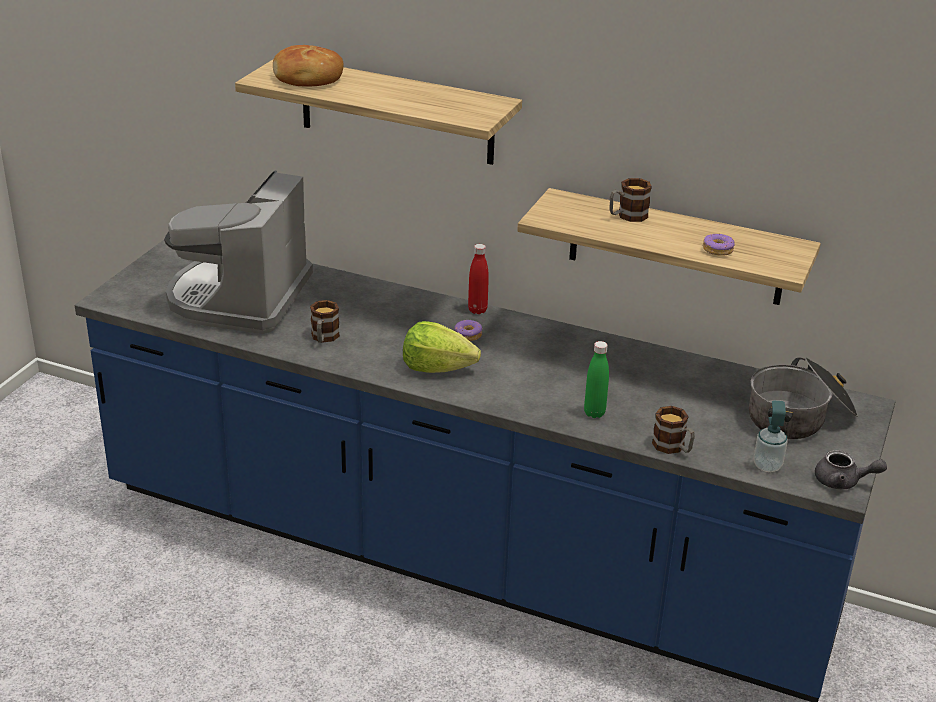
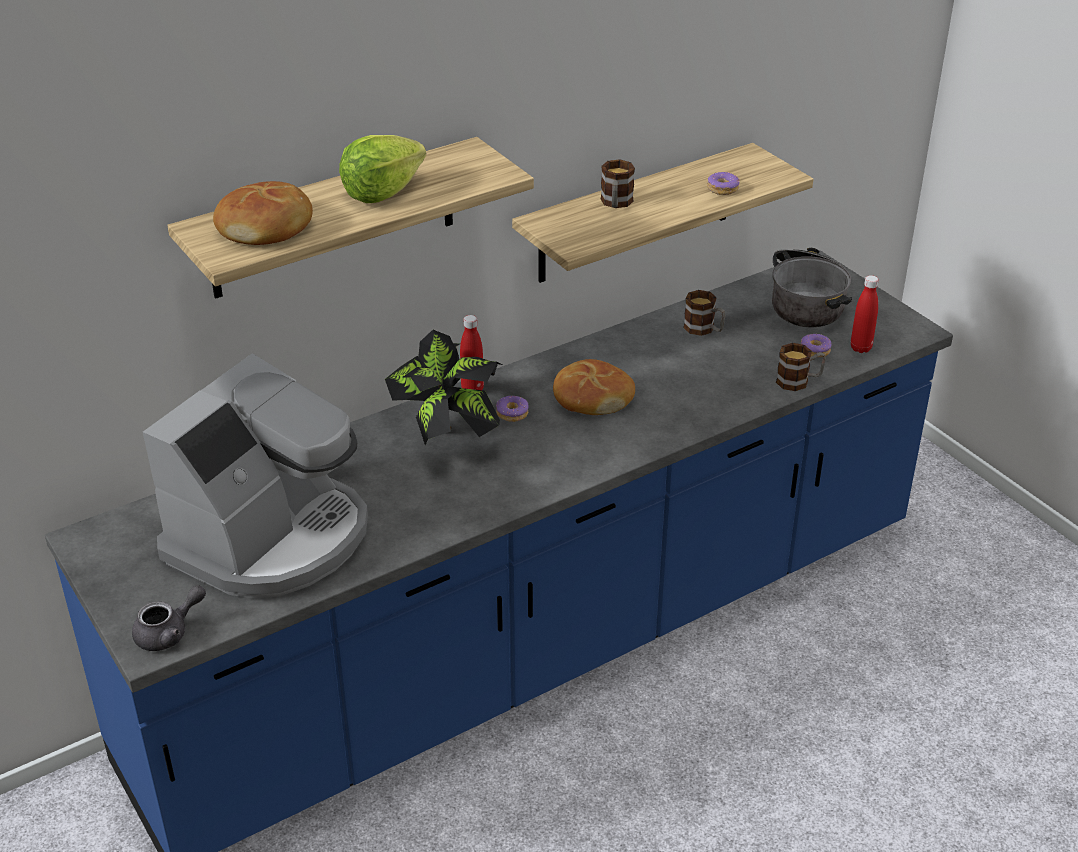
camera: 55 degrees left, 5 degrees up
coffee machine [164,171,313,334] -> coffee machine turned 105 degrees counterclockwise [143,353,368,598]
mug [310,300,340,343] -> mug moved to [683,290,726,336]
lettuce [403,321,481,373] -> lettuce moved to [339,135,426,203]
green bottle [584,341,609,418] -> none
soap dispenser [754,401,788,472] -> red bottle [851,275,879,353]
grey teapot [815,450,887,489] -> grey teapot moved to [132,585,206,651]
none -> potted plant [385,330,503,445]
none -> bread [553,359,635,415]
none -> donut [801,334,831,357]

